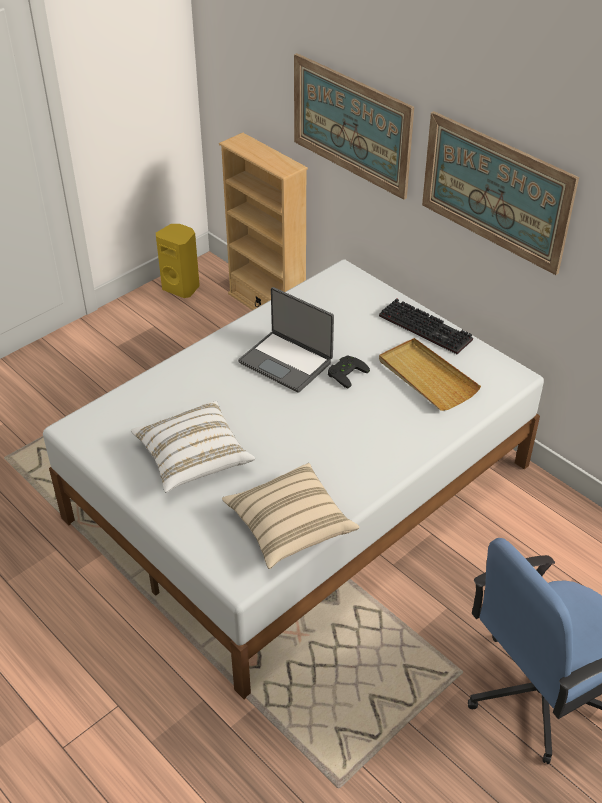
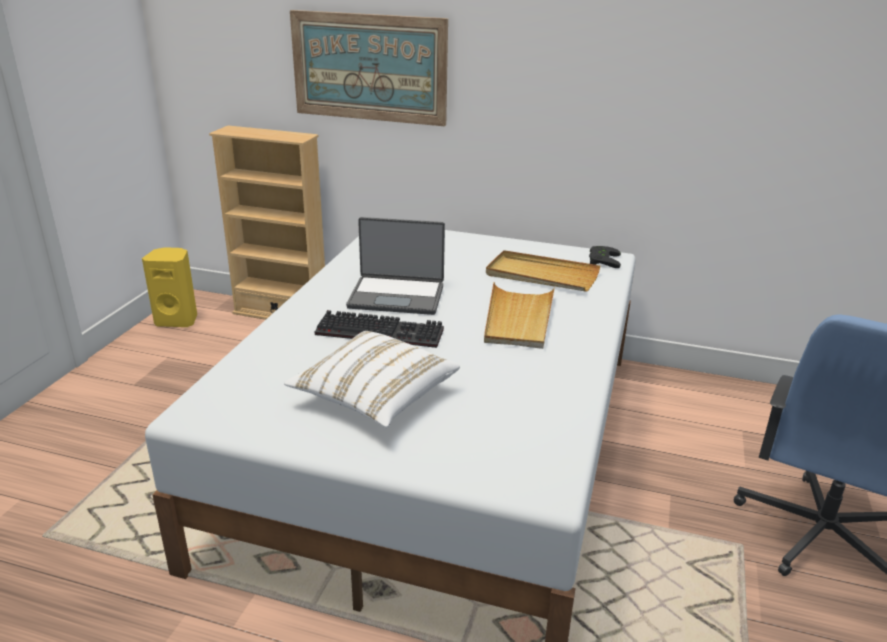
camera: 30 degrees left, 15 degrees down
beige pillow [222,463,359,569] -> none
black game controller [328,355,370,389] -> black game controller moved to [589,246,621,268]
keyboard [379,298,473,354] -> keyboard moved to [315,310,444,348]
picture [422,111,579,275] -> none
none -> beige tray [484,282,555,349]

